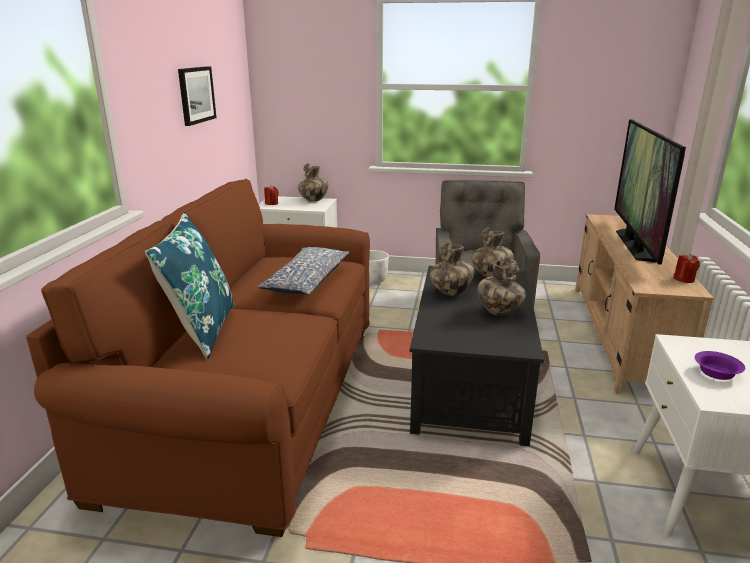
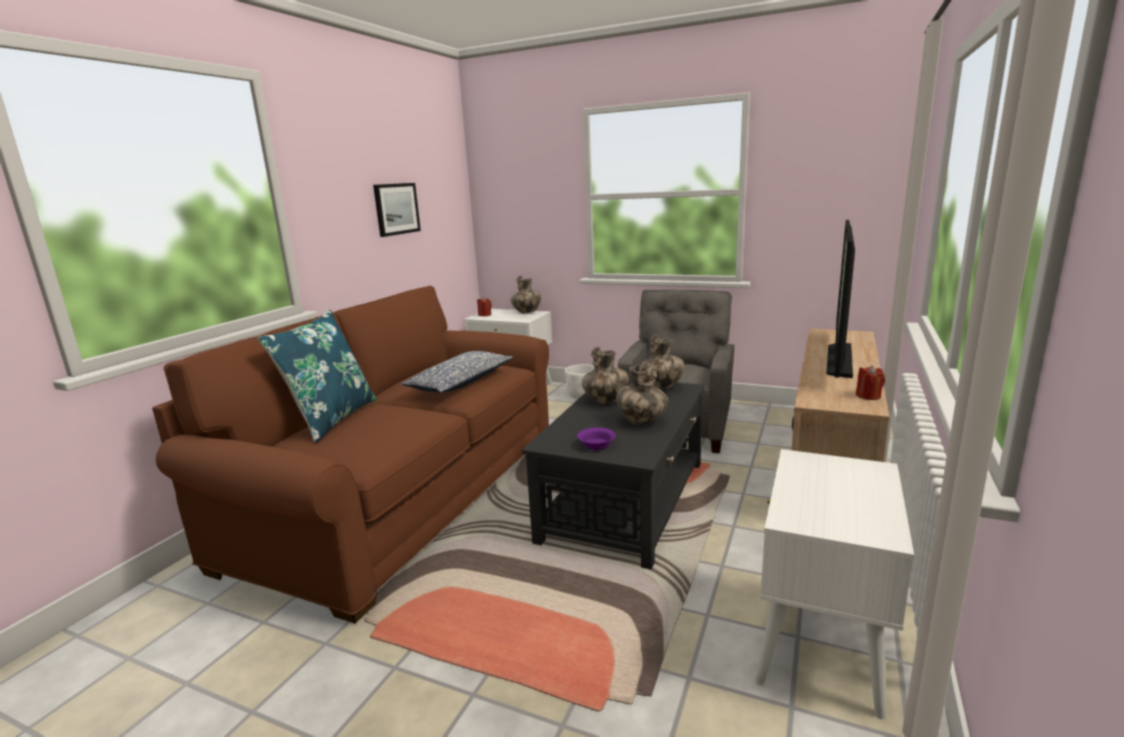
camera: 15 degrees right, 5 degrees down
purple bowl [695,351,745,380] -> purple bowl moved to [577,427,616,450]

